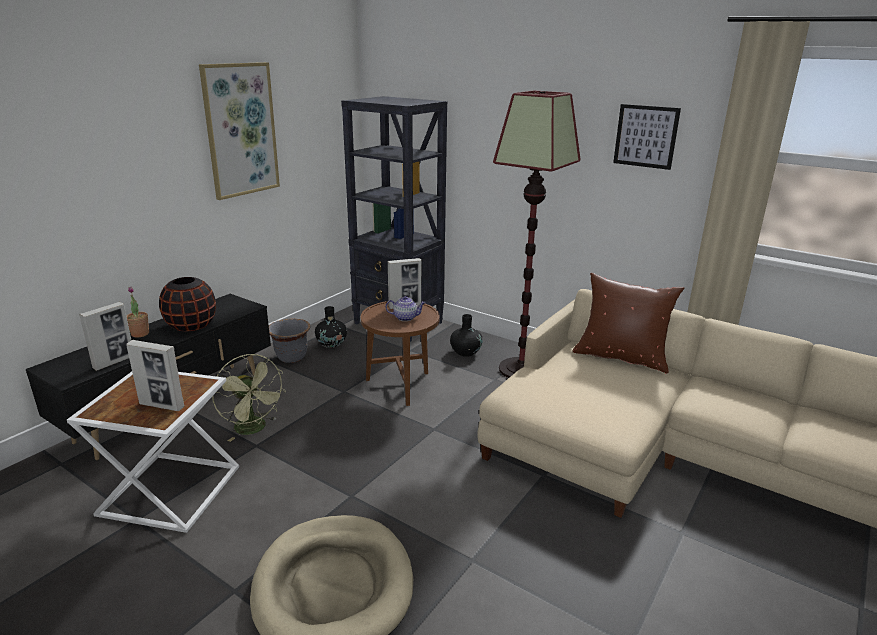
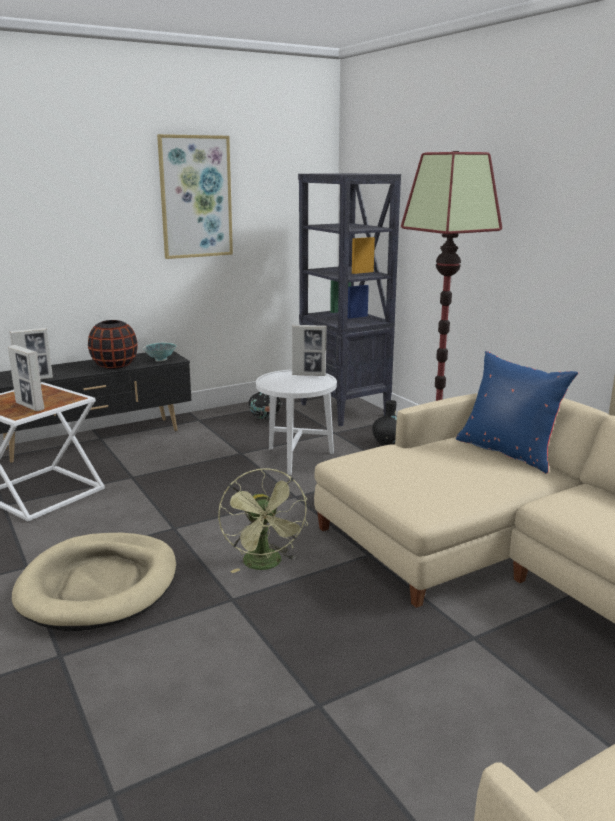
camera: 25 degrees right, 5 degrees down
potted plant [127,286,149,338] -> none
green fan [212,354,286,442] -> green fan moved to [218,468,308,573]
grey planter [269,319,310,363] -> none
brown side table [361,301,440,406] -> white side table [256,370,337,475]
teapot [385,296,426,321] -> none
brown pillow [572,273,684,374] -> blue pillow [456,351,578,474]
picture [613,104,681,170] -> none
none -> bowl [143,343,177,362]

